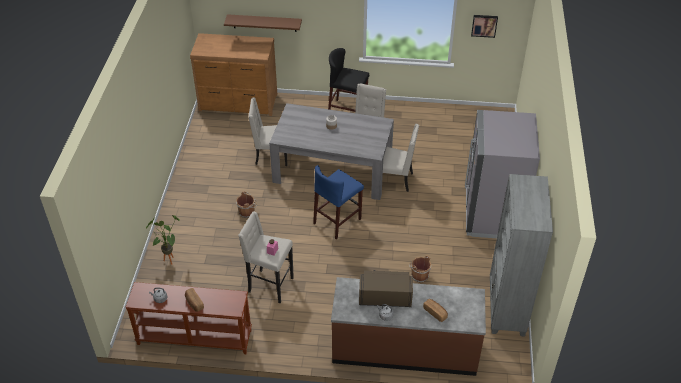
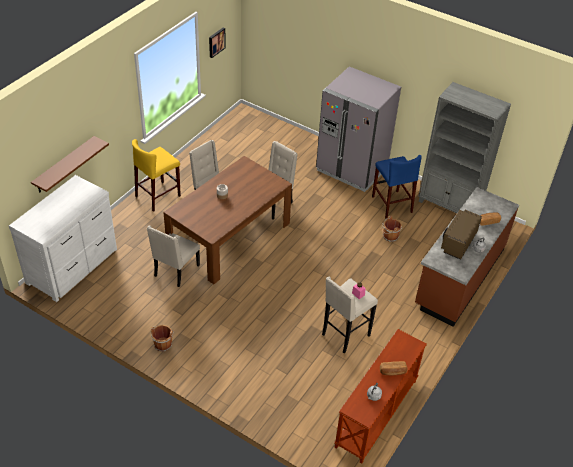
camera: 65 degrees left, 0 degrees up
potted plant [146,215,180,265] -> none
brown dresser [190,33,277,116] -> white dresser [9,175,117,302]
brown bucket [236,191,257,218] -> brown bucket moved to [151,325,174,352]
grey dining table [269,103,394,200] -> brown dining table [163,156,292,284]
blue stool [313,165,364,239] -> blue stool moved to [372,155,422,219]
black stool [328,48,369,112] -> yellow stool [132,139,181,212]

